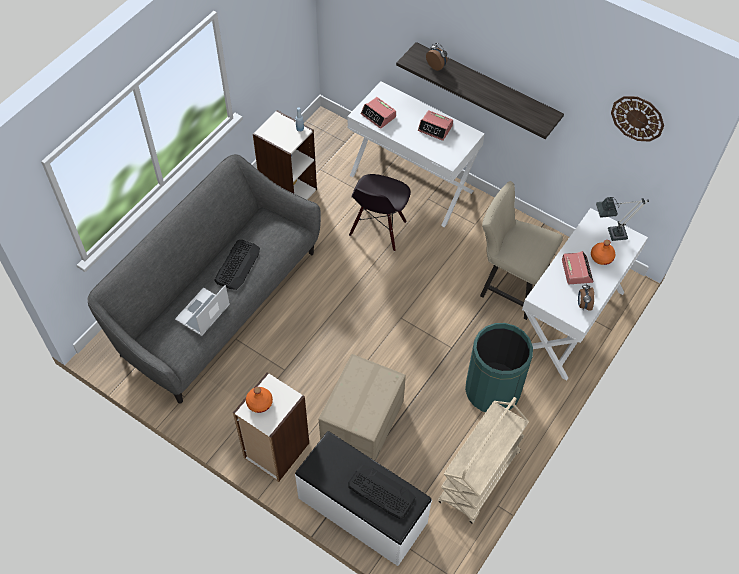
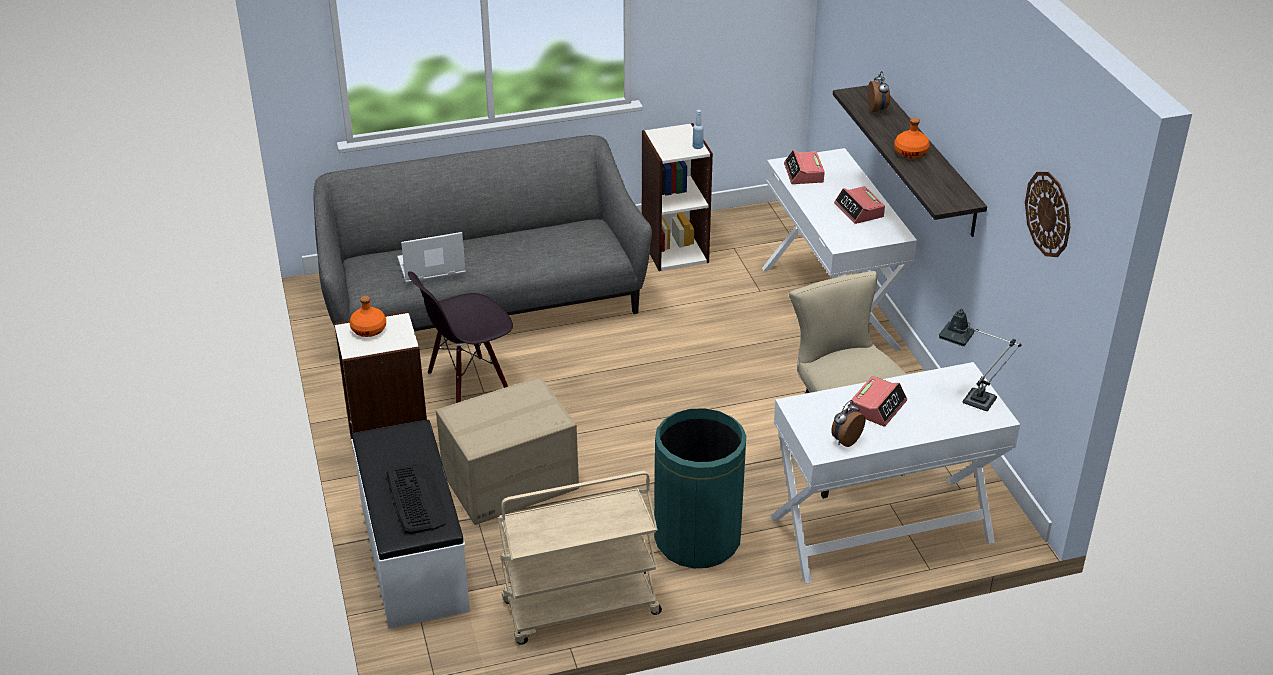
camera: 40 degrees right, 20 degrees down
keyboard [214,240,260,290] -> none
black chair [349,174,411,251] -> black chair moved to [408,272,513,403]
orange bottle [591,240,615,265] -> orange bottle moved to [894,118,930,158]

